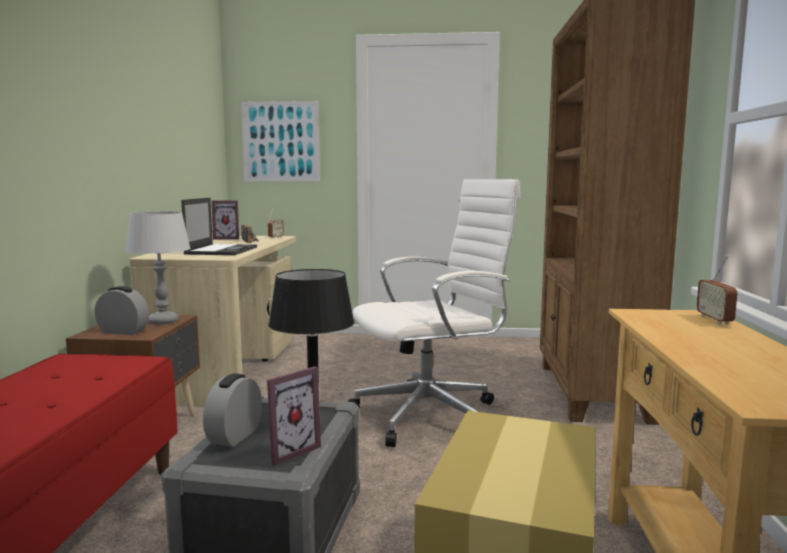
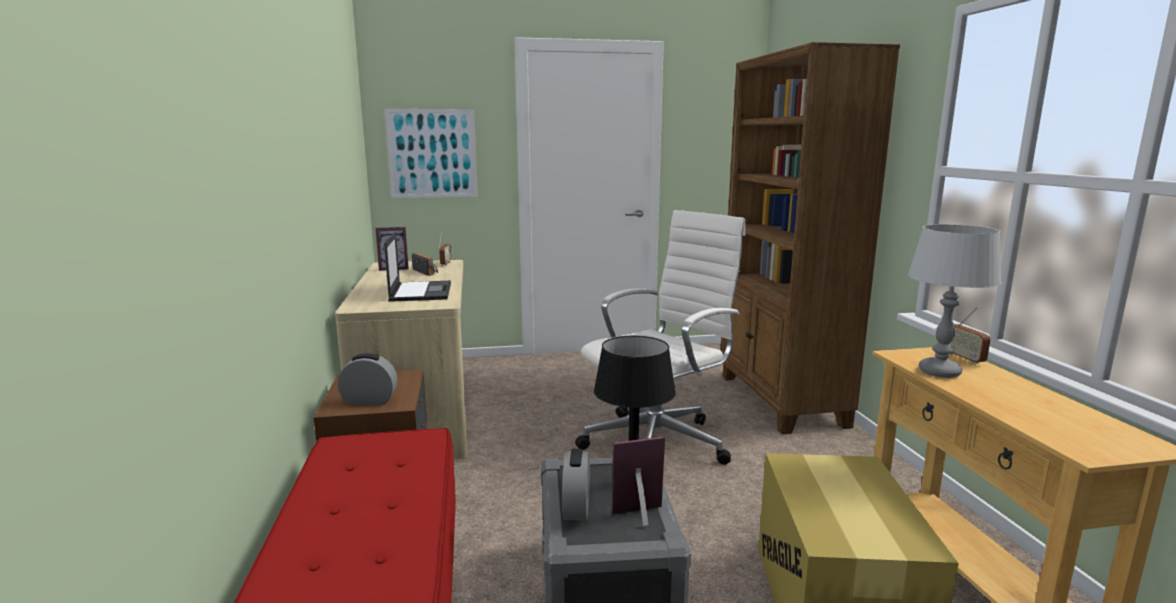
camera: 15 degrees left, 5 degrees up
grey table lamp [125,212,191,325] -> grey table lamp moved to [908,224,1002,378]
picture frame [267,366,321,466] -> picture frame turned 135 degrees counterclockwise [612,436,665,526]

